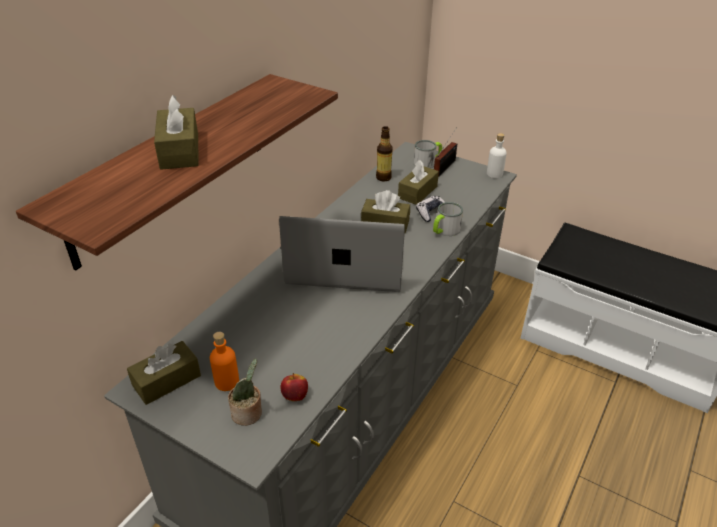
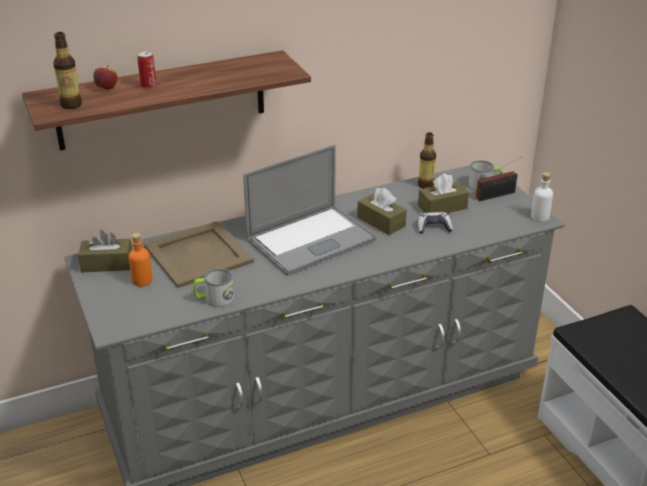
camera: 35 degrees right, 5 degrees down
brown tissue box [154,95,199,170] -> can [137,51,157,89]
potted plant [228,359,262,426] -> none
laptop [279,216,405,292] -> laptop turned 105 degrees clockwise [243,145,376,276]
apple [280,373,308,401] -> apple moved to [93,65,118,90]
mug [433,202,463,236] -> mug moved to [193,269,234,307]
none -> bottle [53,32,82,109]
none -> beige tray [144,221,254,288]

